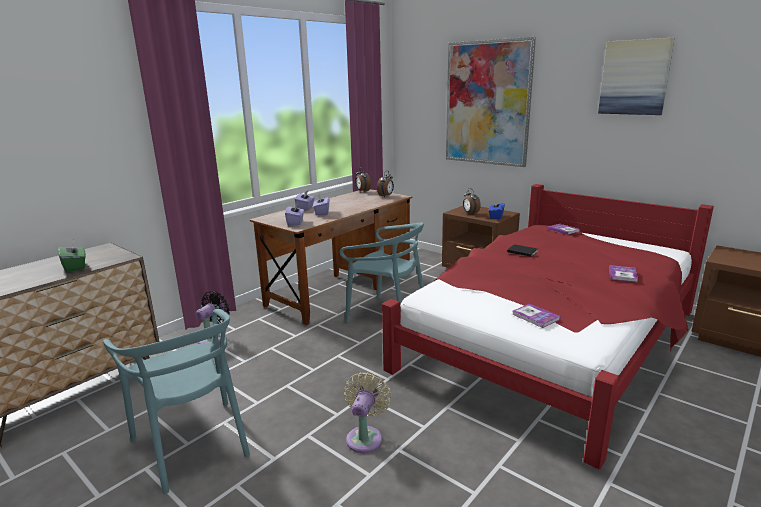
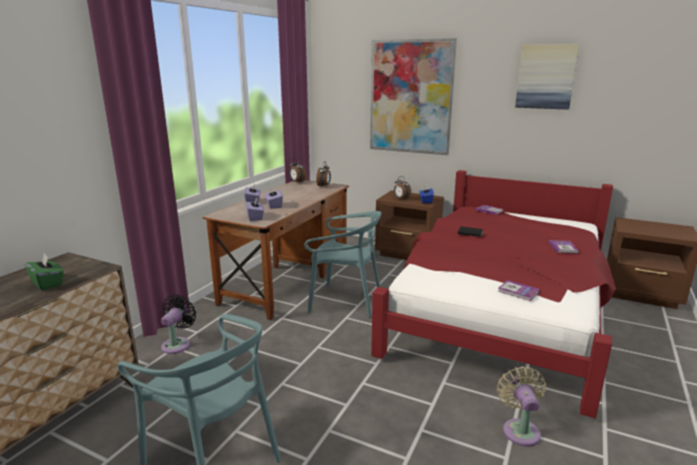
camera: 15 degrees left, 0 degrees up
beige fan [344,372,392,453] -> beige fan moved to [497,366,546,447]

